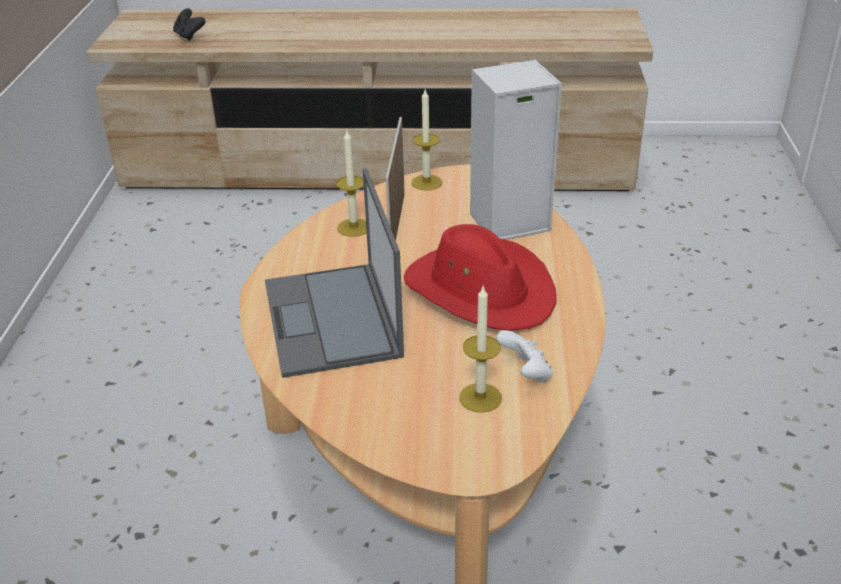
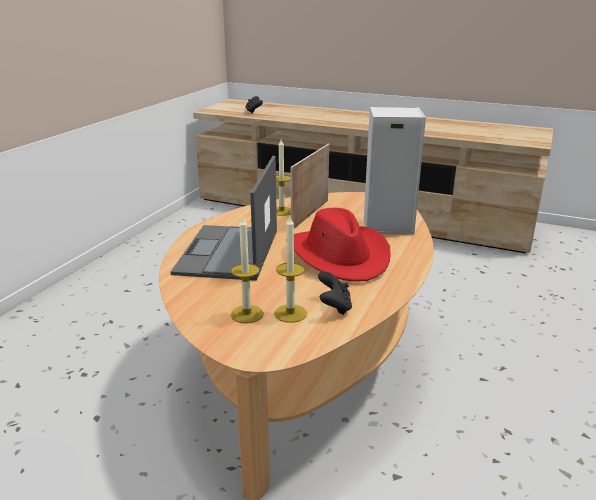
camera: 20 degrees right, 10 degrees down
candle [411,90,442,190] -> candle moved to [231,215,264,323]
white game controller [496,330,553,383] -> black game controller [318,271,352,315]

